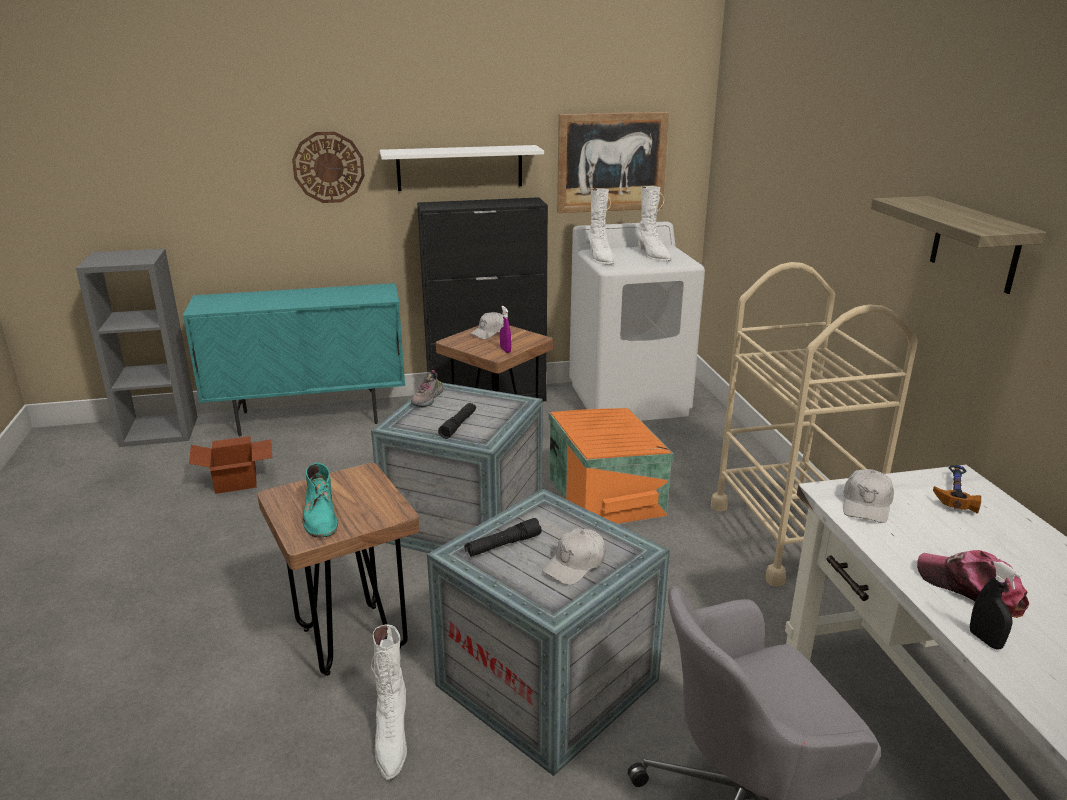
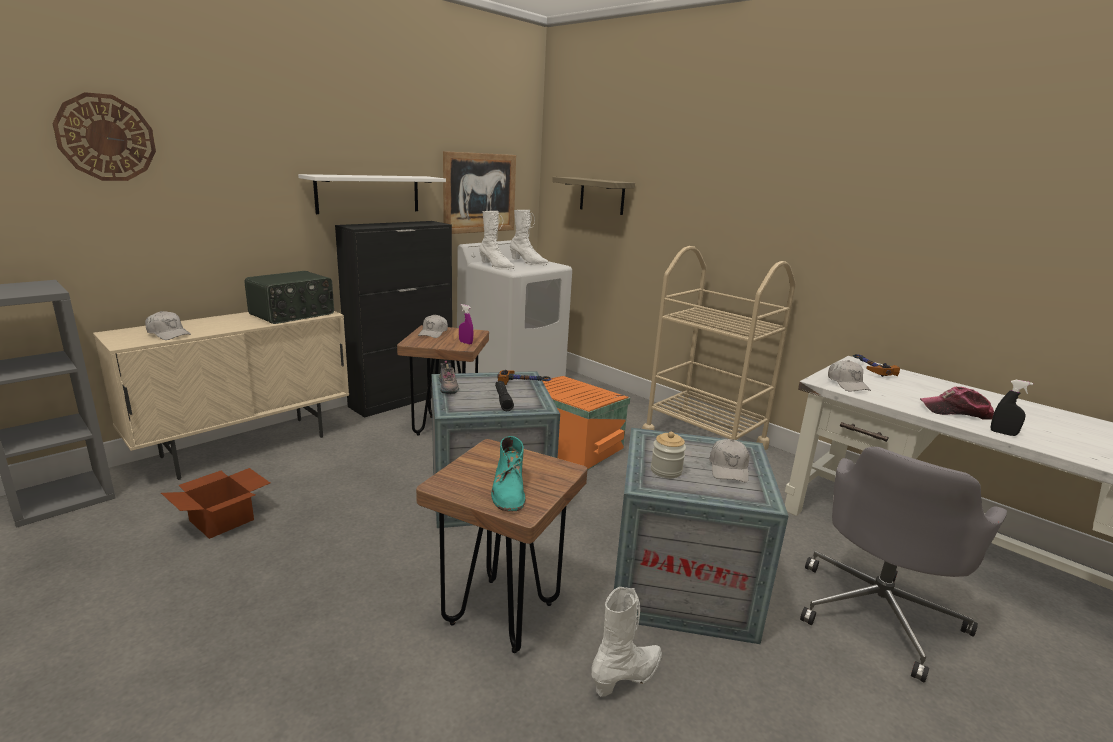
camera: 35 degrees left, 5 degrees down
turquoise cabinet [182,283,405,436] -> beige cabinet [93,311,349,480]
wall clock [292,132,365,203] -> wall clock moved to [52,92,156,181]
turquoise boot [303,463,338,537] -> turquoise boot turned 45 degrees clockwise [491,436,525,512]
white boot [371,625,407,779] -> white boot turned 90 degrees counterclockwise [592,587,662,697]
black flashlight [464,518,541,557] -> jar [651,432,686,478]
shelf [871,196,1047,294] -> shelf moved to [552,177,635,215]
none -> white cap [145,311,191,340]
none -> radio [244,271,334,324]
none -> hammer [498,370,553,385]

